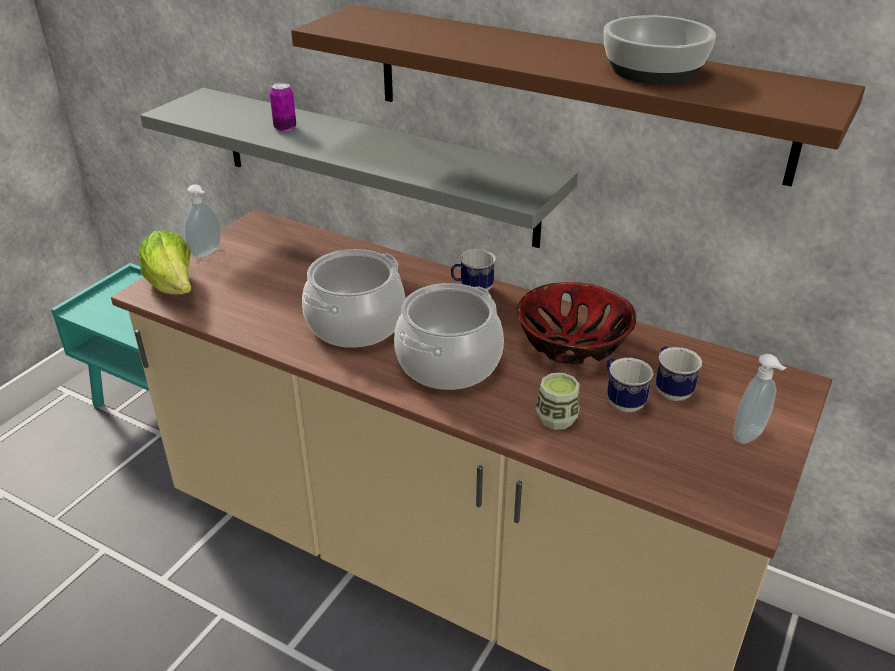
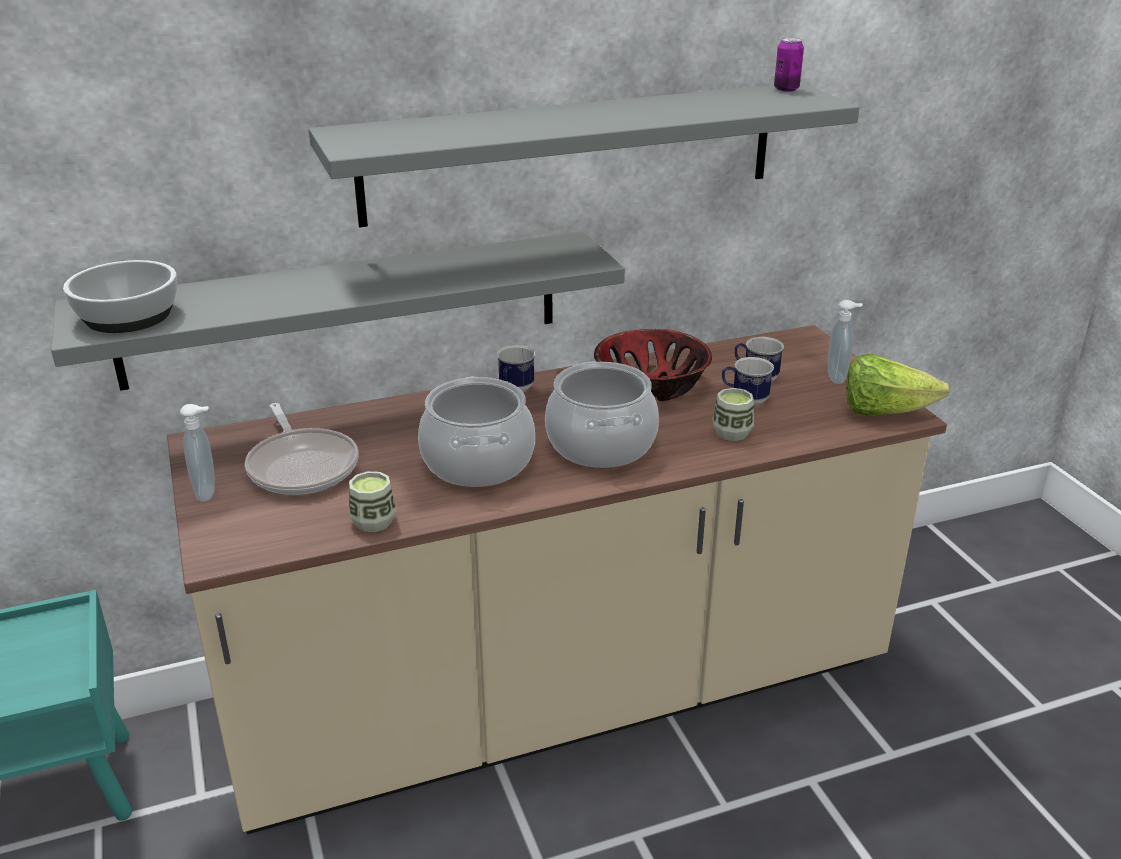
camera: 50 degrees left, 5 degrees down
lettuce [138,230,191,295] -> lettuce moved to [846,354,950,416]
can [269,83,296,131] -> can moved to [774,37,804,92]
brown shelf [291,5,865,186] -> grey shelf [309,82,859,228]
bowl [604,15,716,84] -> bowl moved to [63,260,177,333]
none -> frying pan [245,403,358,495]
none -> cup [349,471,396,532]

